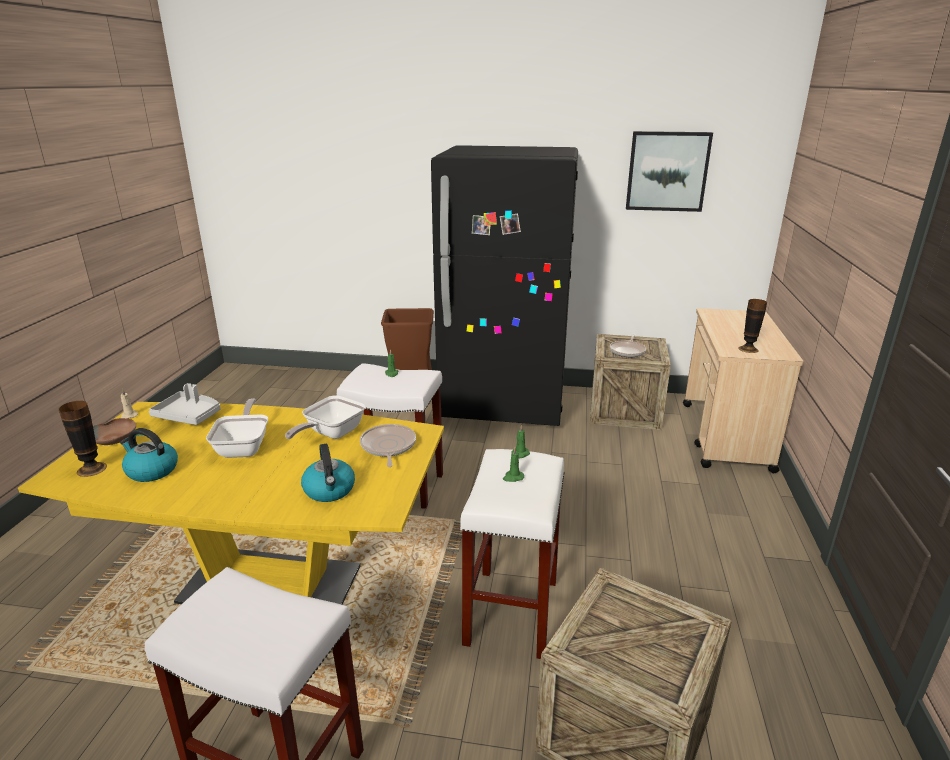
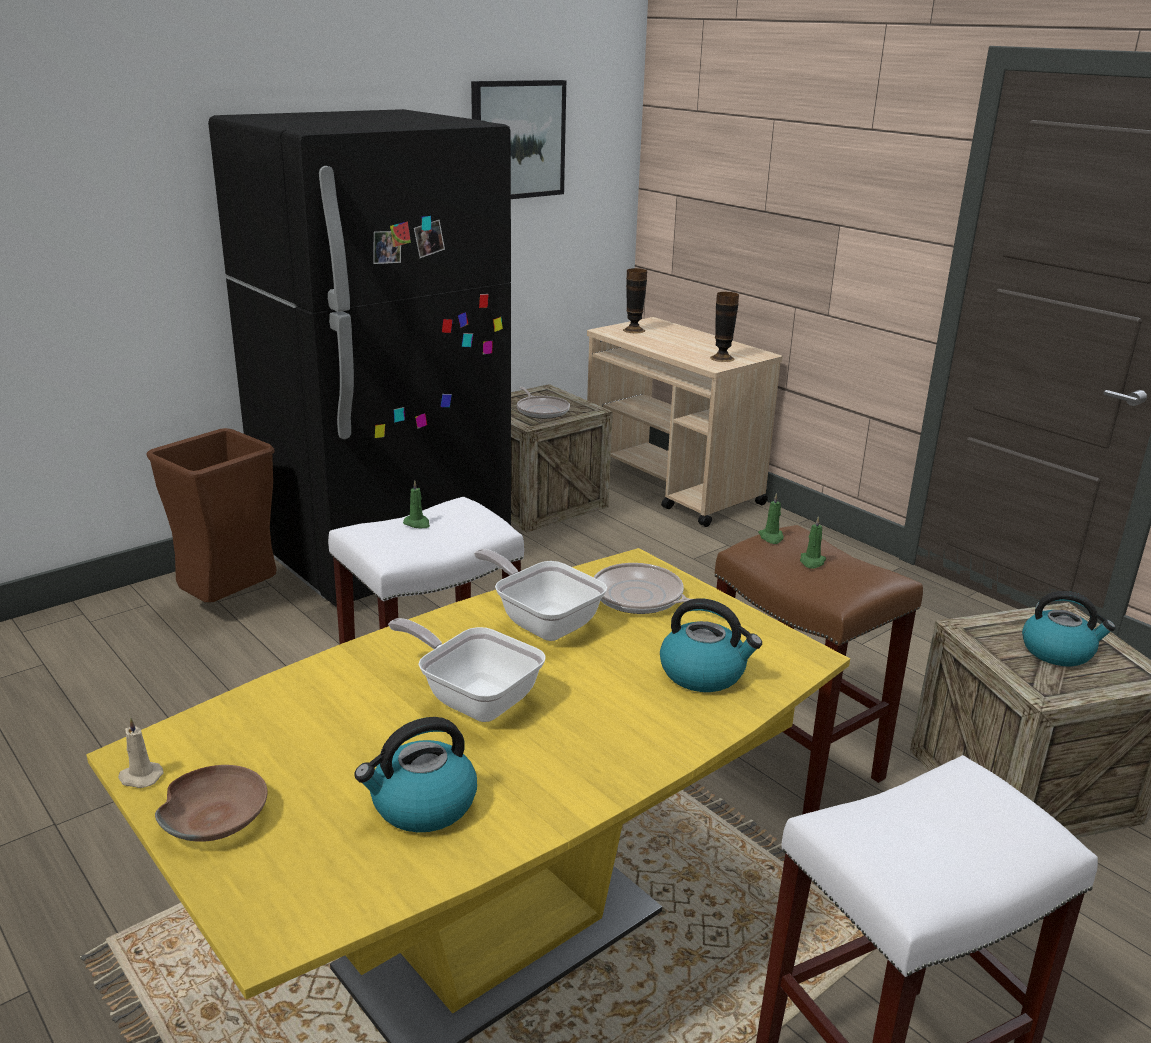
camera: 50 degrees left, 0 degrees up
vase [59,401,107,477] -> vase moved to [623,268,647,333]
grey tray [149,383,221,425] -> none
frying pan [285,396,365,440] -> frying pan turned 150 degrees clockwise [474,549,607,641]
white stool [460,449,565,659] -> brown stool [715,525,923,815]
none -> kettle [1022,591,1116,666]

